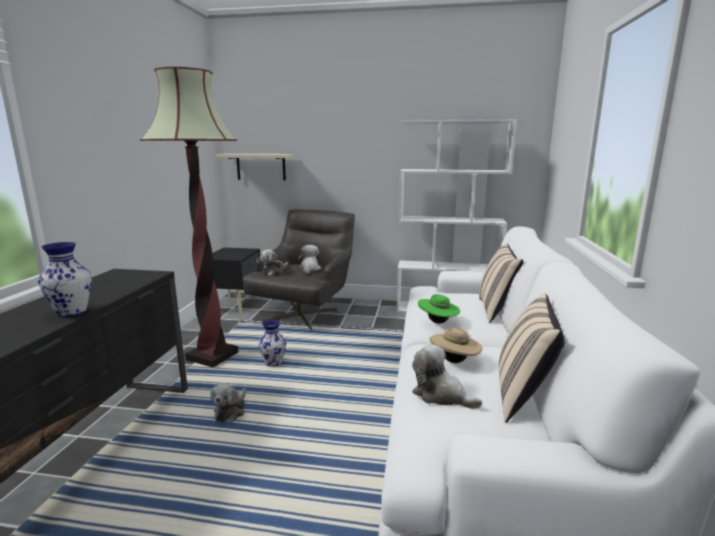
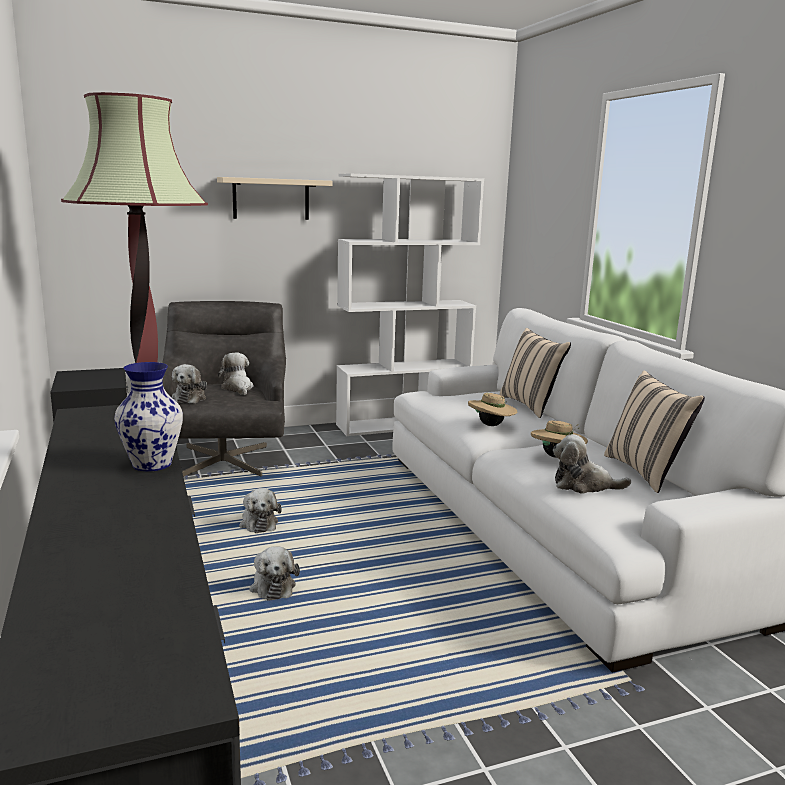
camera: 30 degrees left, 0 degrees up
beige shelf [216,154,294,180] -> beige shelf moved to [217,177,332,220]
vase [258,320,286,367] -> plush toy [239,488,282,533]
green hat [418,294,460,323] -> beige hat [468,393,517,426]

